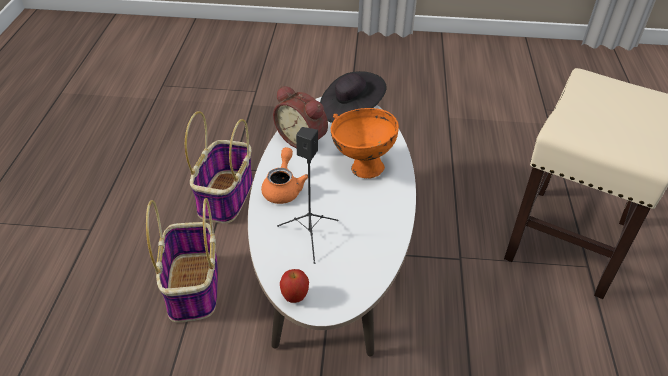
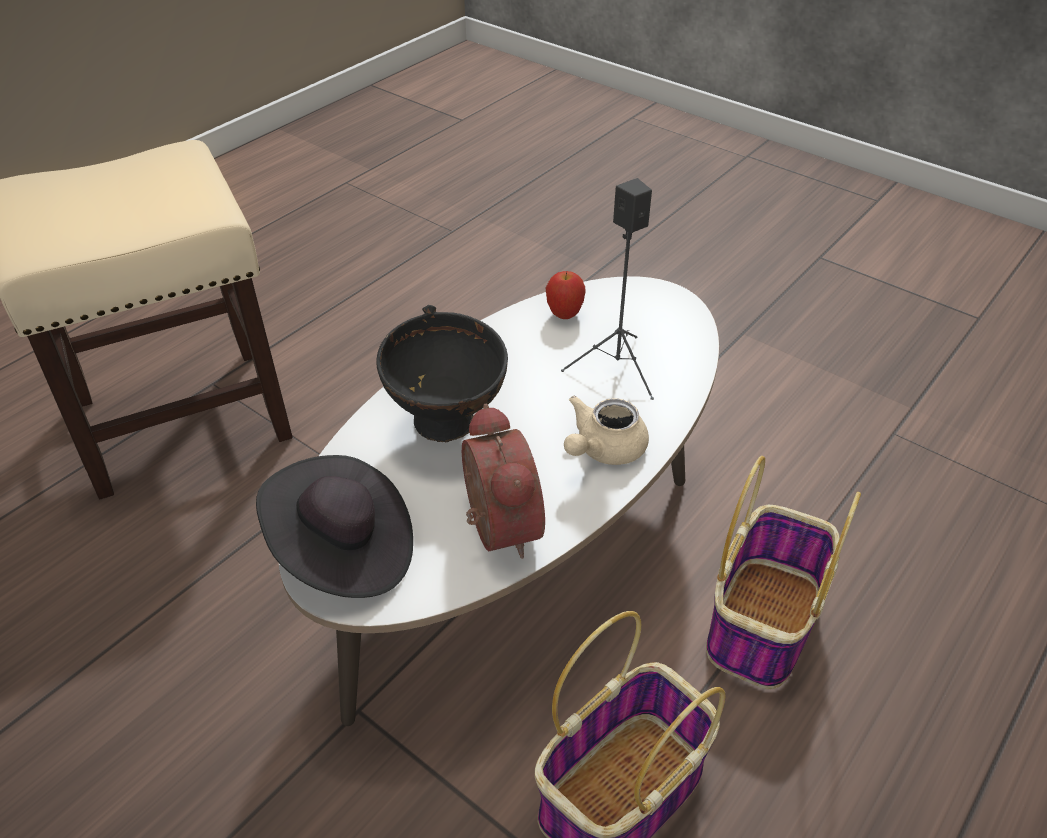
camera: 145 degrees left, 0 degrees up
orange teapot [261,147,308,204] -> beige teapot [564,396,649,465]
apple [280,269,309,303] -> apple moved to [546,271,586,319]
orange bowl [331,108,399,179] -> black bowl [376,305,508,443]

